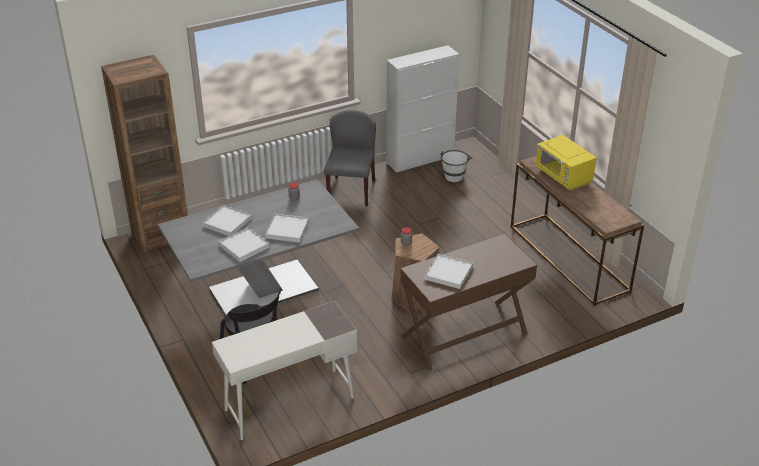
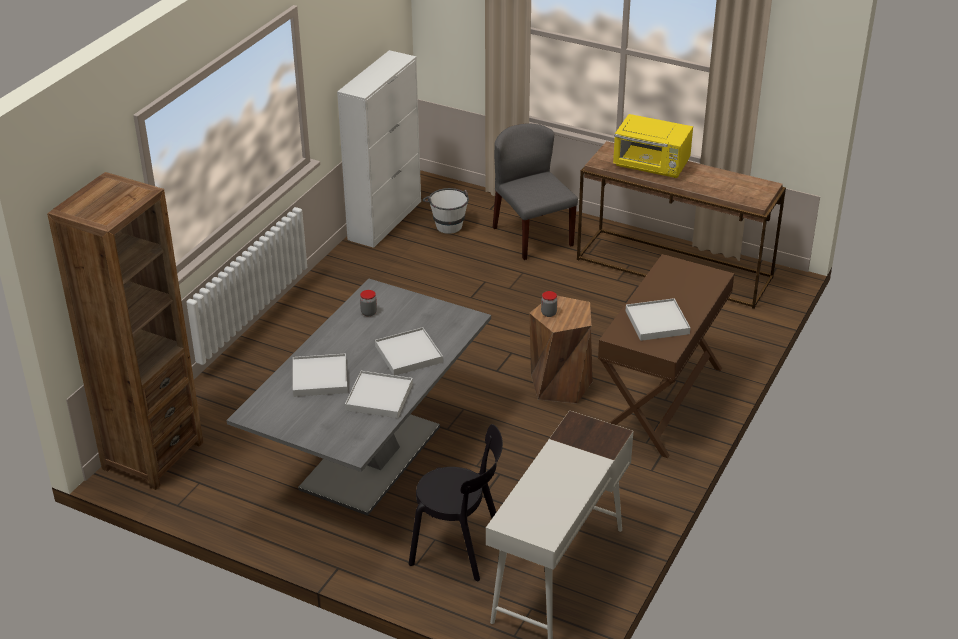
camera: 35 degrees left, 0 degrees up
grey chair [324,110,376,206] -> grey chair moved to [493,123,578,260]

